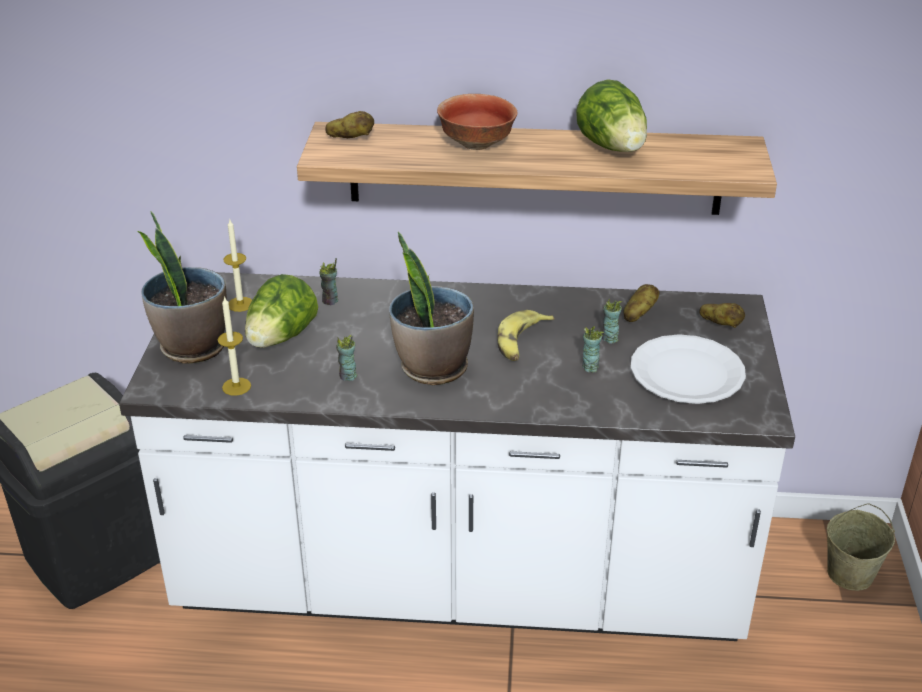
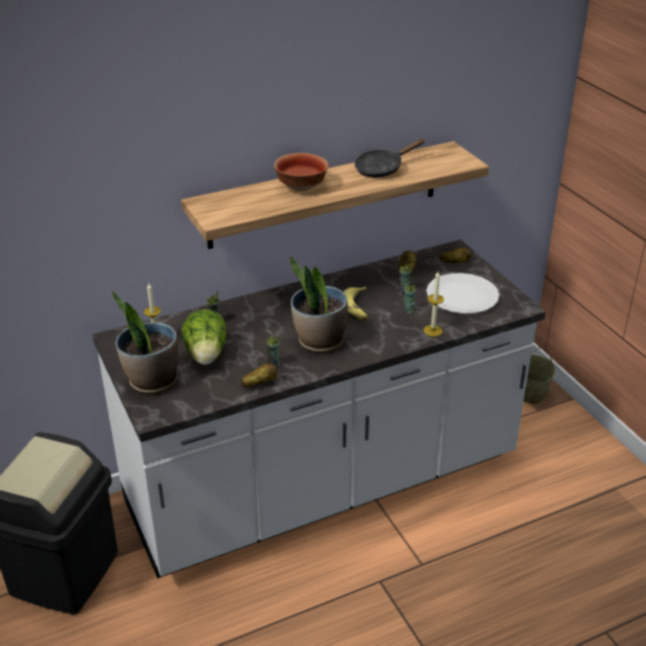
camera: 30 degrees left, 0 degrees up
candle [217,296,251,396] -> candle moved to [424,272,444,336]
potato [325,111,374,138] -> potato moved to [241,364,277,387]
lettuce [576,79,647,152] -> black frying pan [355,139,425,178]

